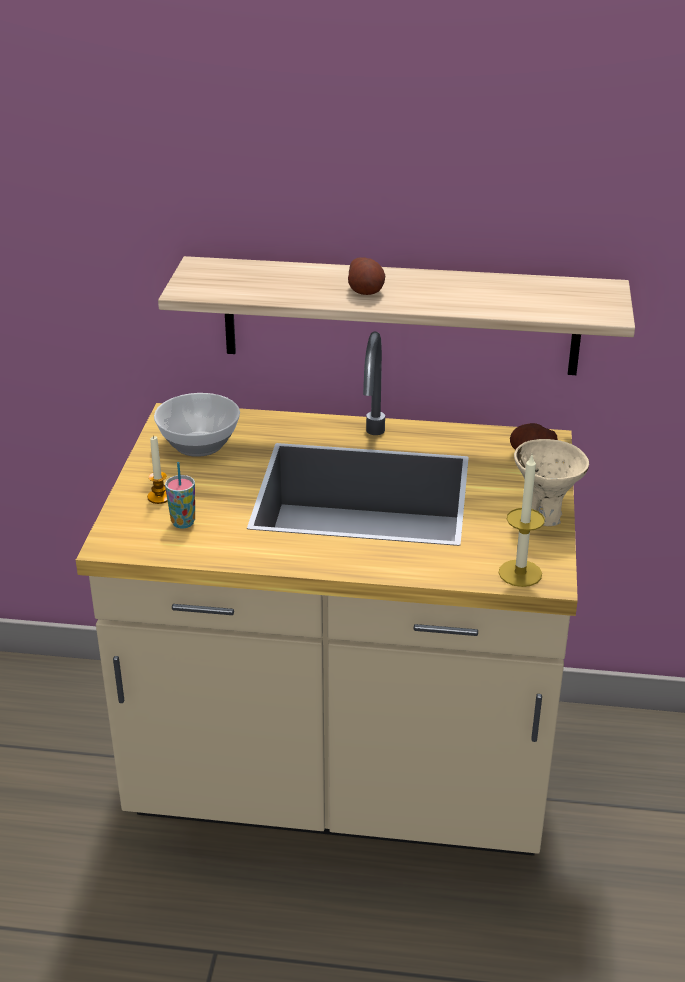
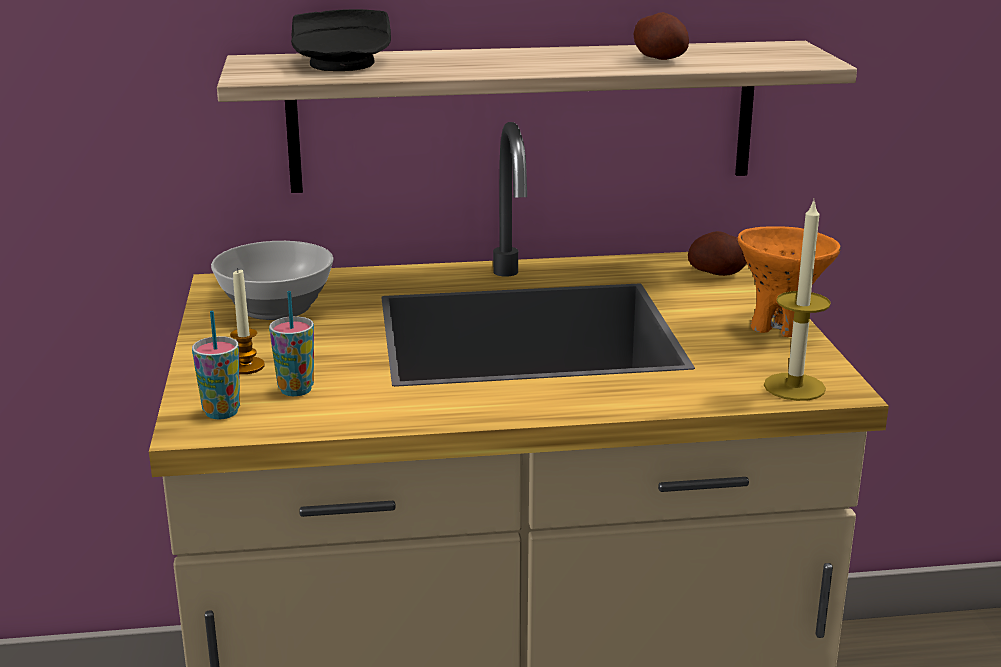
camera: 15 degrees left, 10 degrees down
potato [348,257,385,295] -> potato moved to [633,12,689,60]
beige bowl [514,439,589,526] -> orange bowl [738,226,841,337]
none -> cup [192,311,240,420]
none -> black plate [291,9,391,71]

